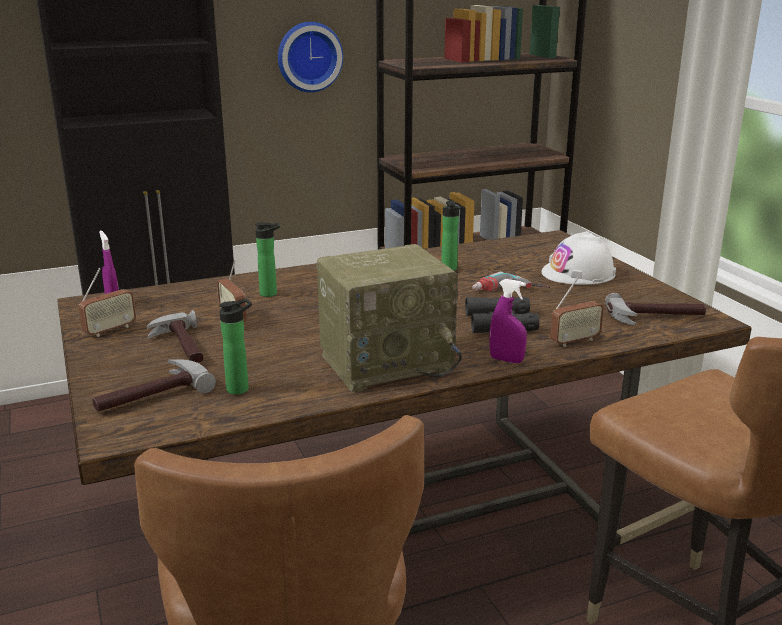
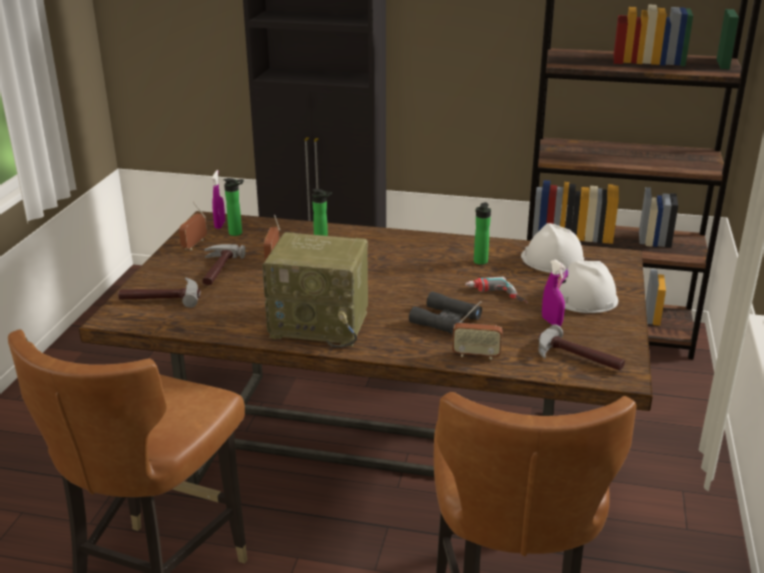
camera: 35 degrees right, 5 degrees up
radio [79,268,136,337] -> radio turned 120 degrees clockwise [179,202,207,250]
bottle [219,299,252,395] -> bottle moved to [224,178,244,236]
wall clock [278,22,343,93] -> none
purple spray bottle [489,279,527,363] -> purple spray bottle moved to [542,259,566,326]
none -> white hard hat [521,223,584,274]

